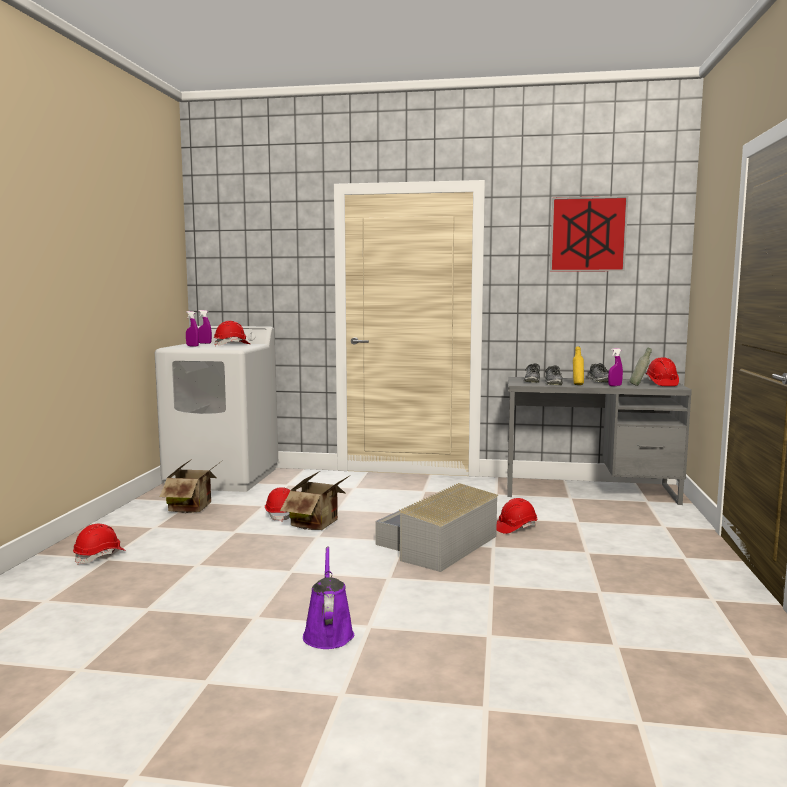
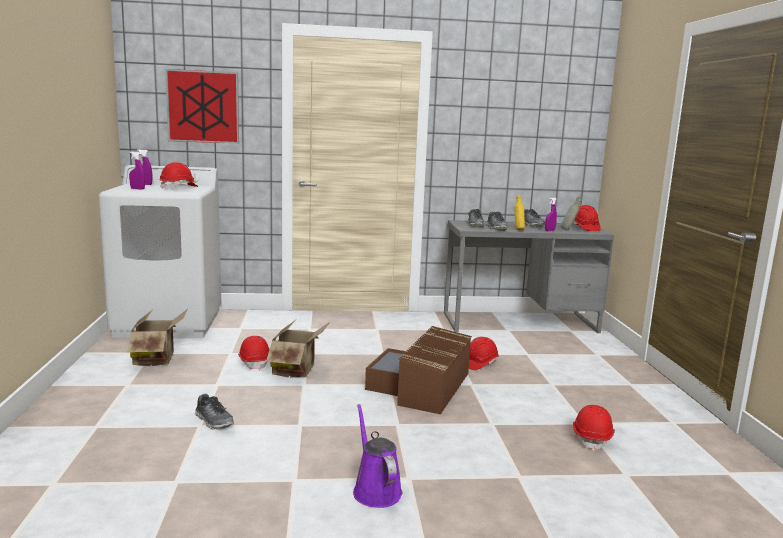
camera: 15 degrees left, 5 degrees up
red hard hat [73,524,126,565] -> red hard hat moved to [573,405,615,451]
grey storage box [376,483,498,572] -> brown storage box [365,326,472,414]
picture [550,196,628,272] -> picture moved to [165,69,239,144]
none -> shoe [195,394,234,430]

